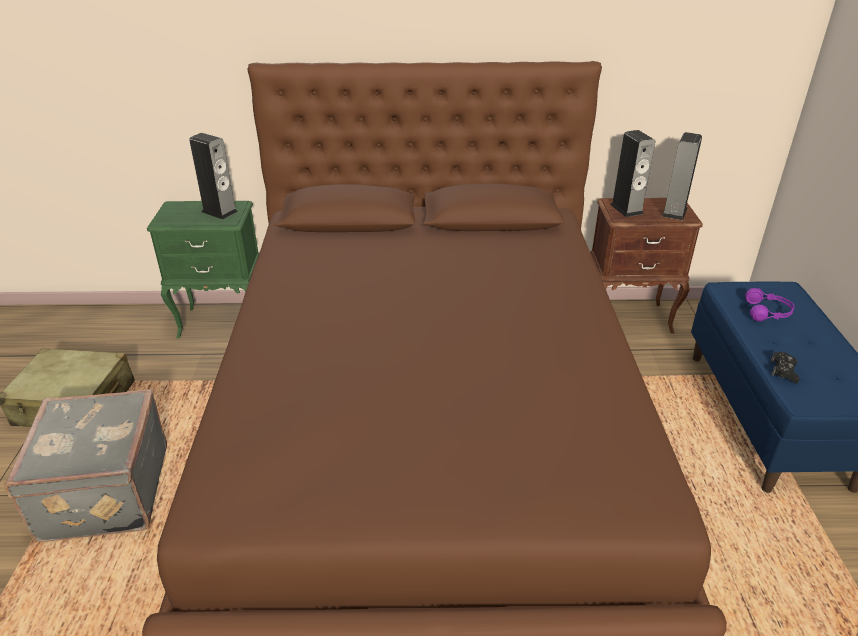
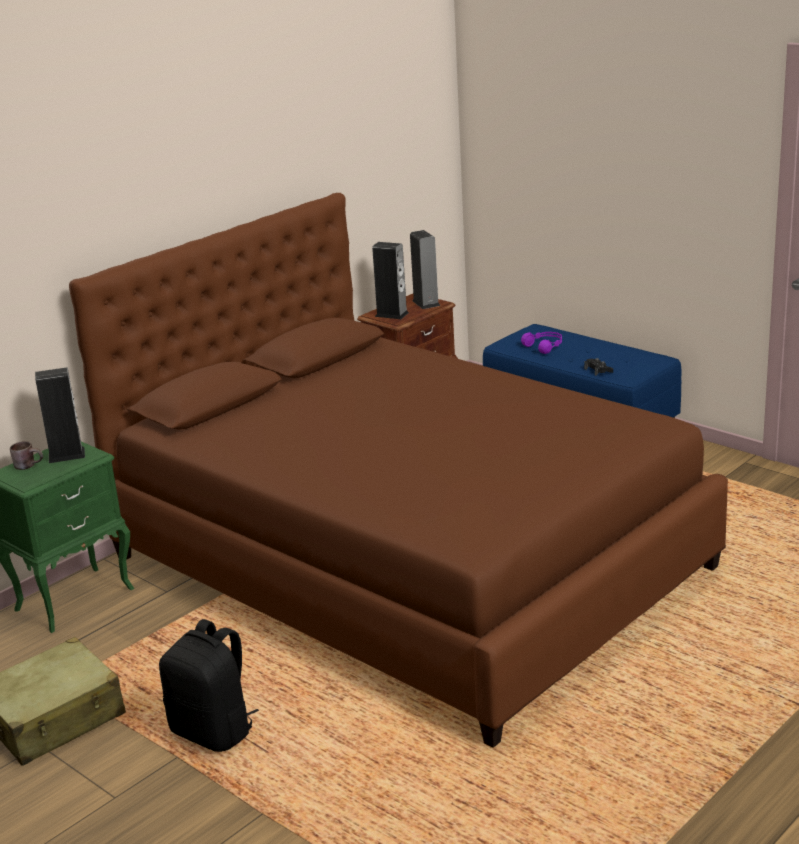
camera: 45 degrees left, 10 degrees down
grey suitcase [4,389,167,542] -> black backpack [159,619,259,752]
none -> brown mug [10,441,43,470]

